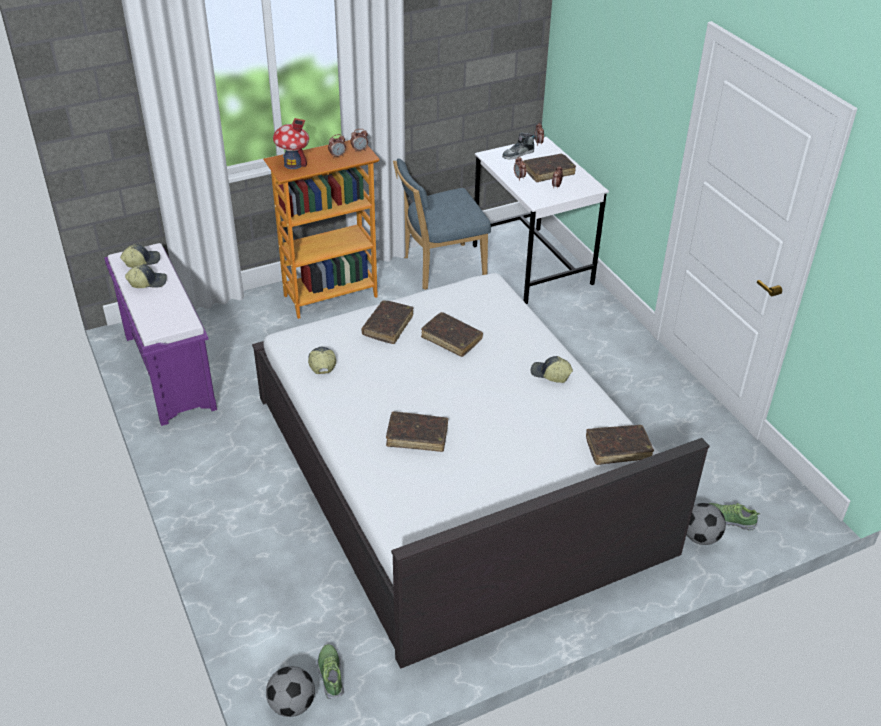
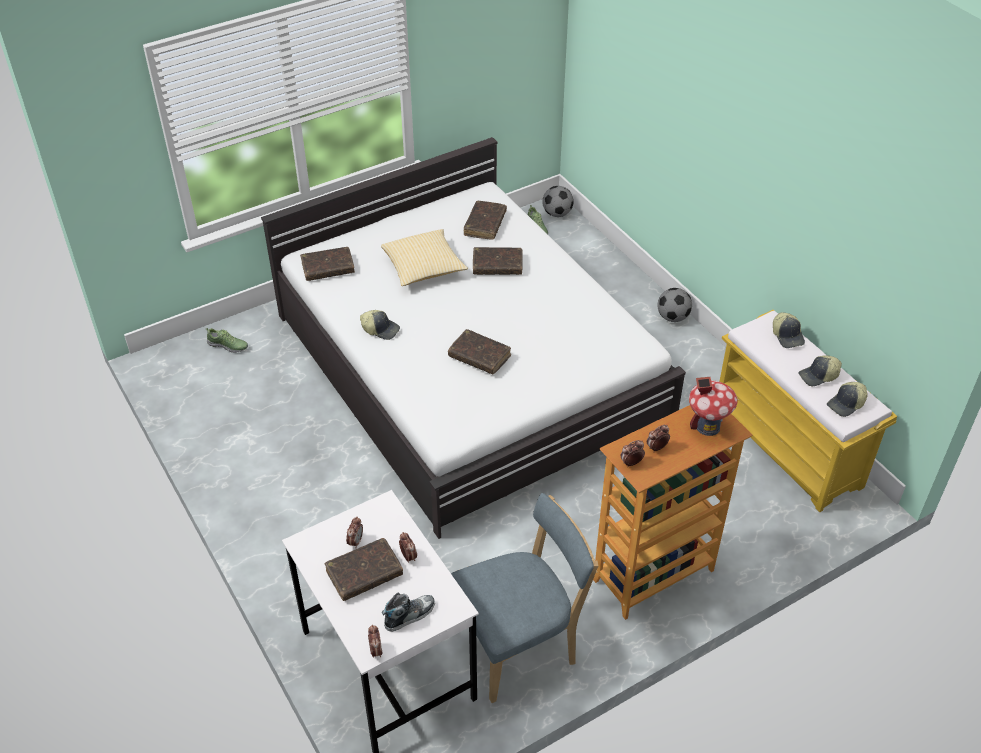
camera: 175 degrees right, 5 degrees up
purple bench [104,243,217,426] -> yellow bench [719,310,897,512]
cap [308,347,336,374] -> cap moved to [773,313,805,348]
brown book [361,301,413,344] -> brown book moved to [464,201,507,240]
football [686,503,726,545] -> football moved to [658,288,692,322]
none -> pillow [381,229,468,286]

